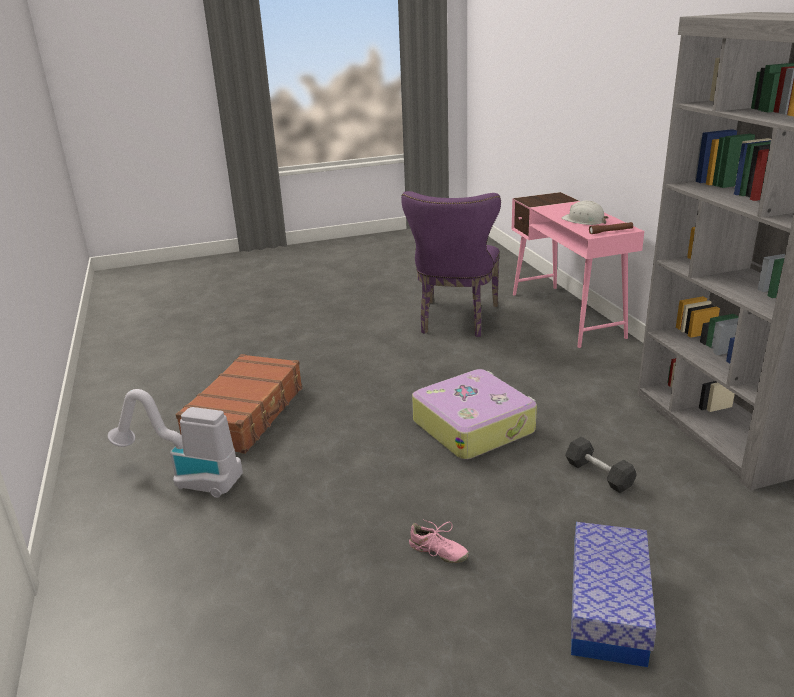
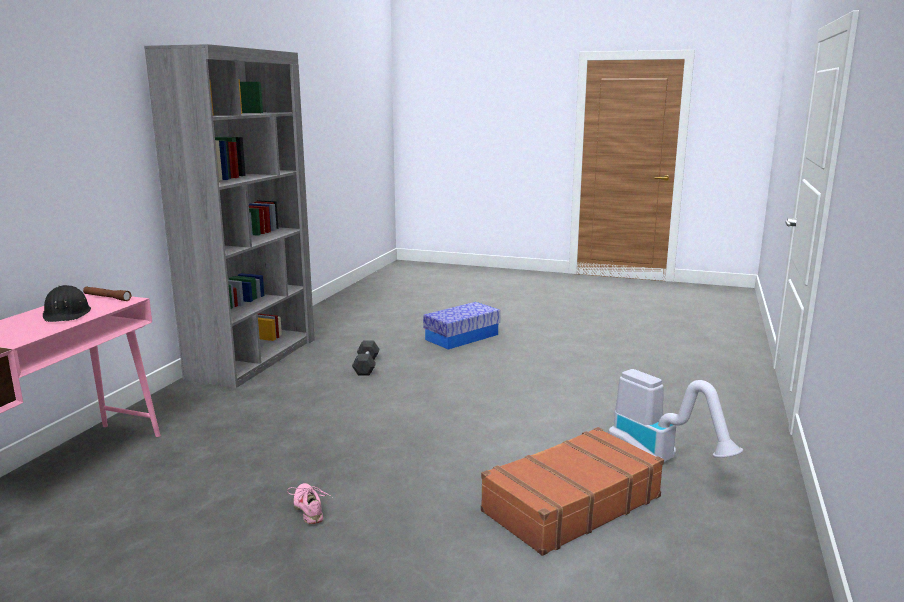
camera: 145 degrees left, 10 degrees down
purple chair [401,191,501,337] -> none
pink shoe [409,519,469,563] -> pink shoe moved to [287,483,332,524]
suitcase [412,369,537,460] -> none
white hard hat [561,201,609,225] -> black hard hat [43,285,91,322]

